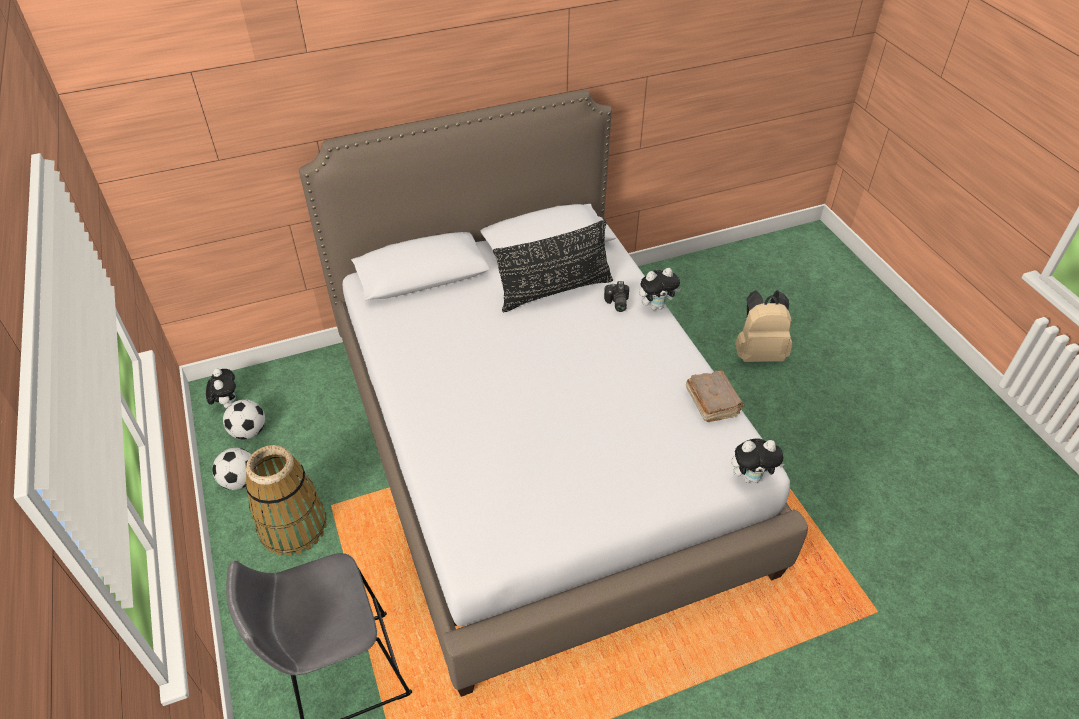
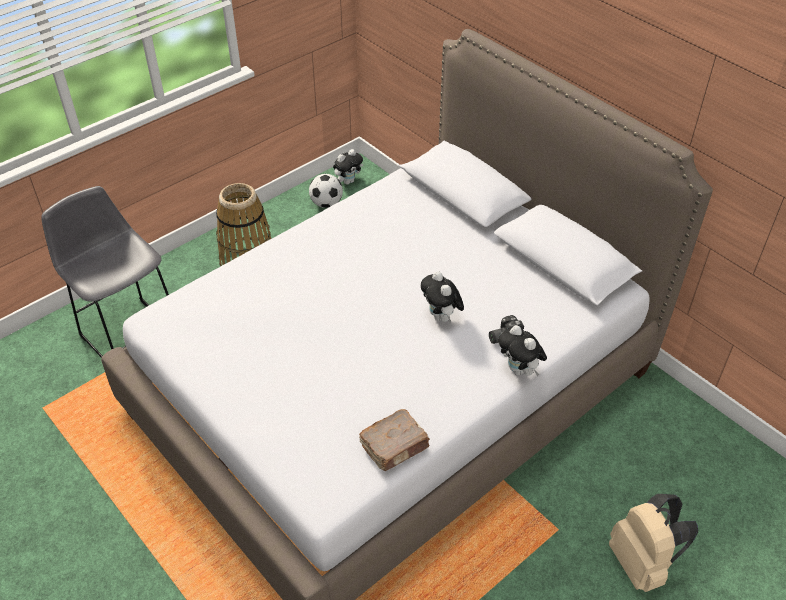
camera: 70 degrees right, 0 degrees up
football [212,448,257,490] -> none
black pillow [493,220,613,312] -> none
plush toy [731,438,784,483] -> plush toy moved to [421,271,464,322]

